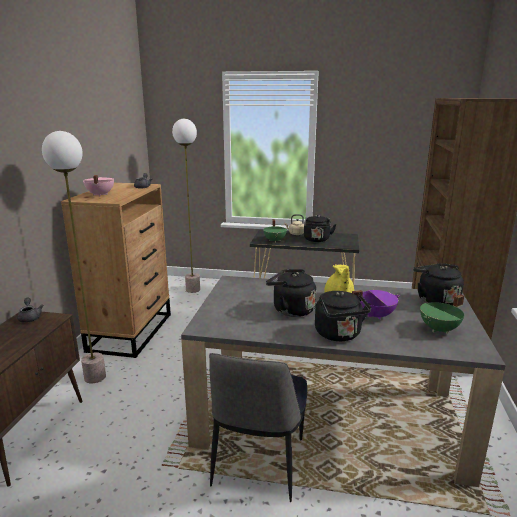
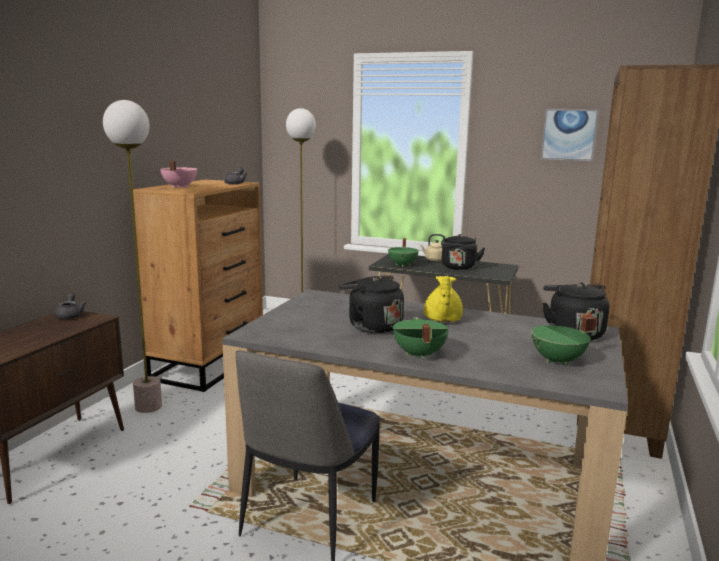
camera: 10 degrees right, 5 degrees down
black kettle [315,291,371,341] -> green cooking pot [393,317,449,360]
purple cooking pot [352,290,400,320] -> none
none -> picture [541,109,598,161]

